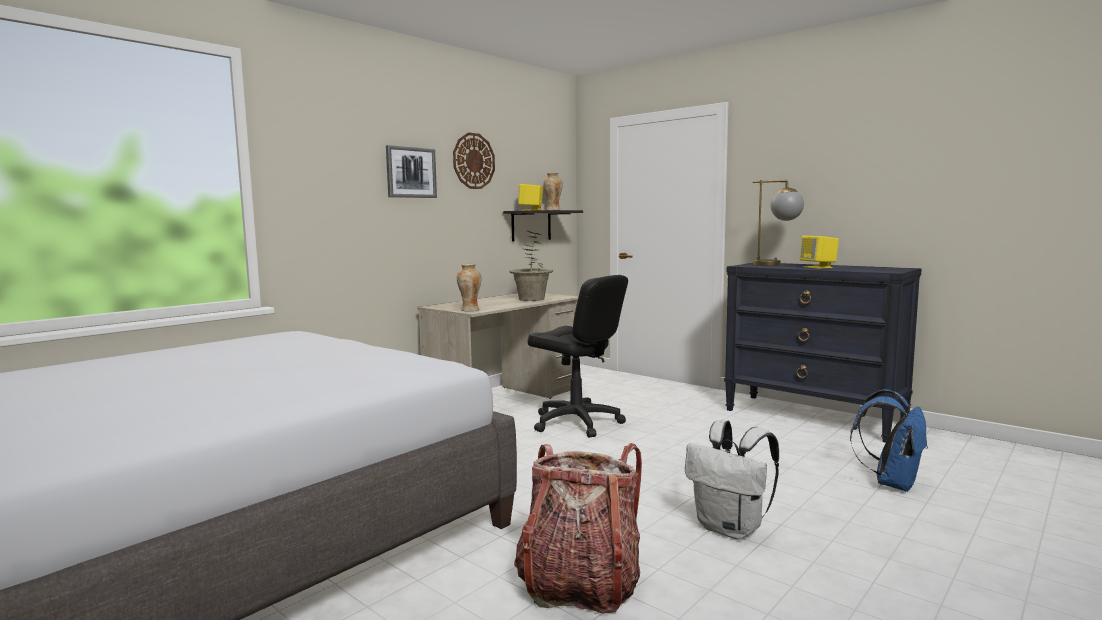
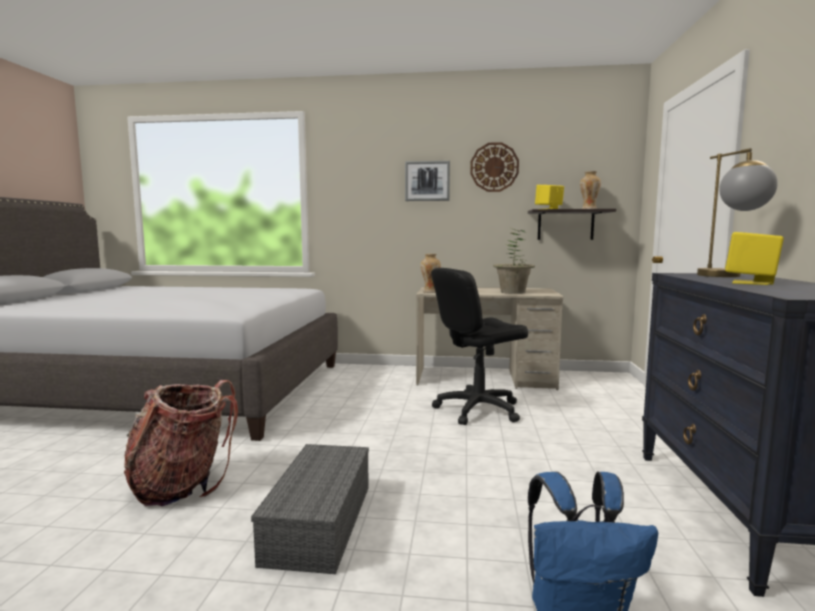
camera: 55 degrees right, 0 degrees up
black office chair [527,275,628,438] -> black office chair turned 60 degrees clockwise [431,268,528,425]
white backpack [685,420,779,540] -> grey storage box [251,444,369,574]

